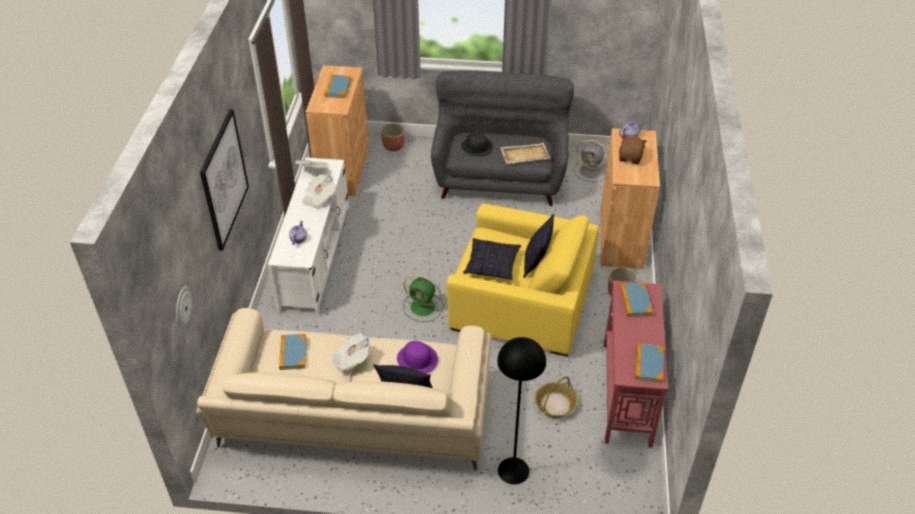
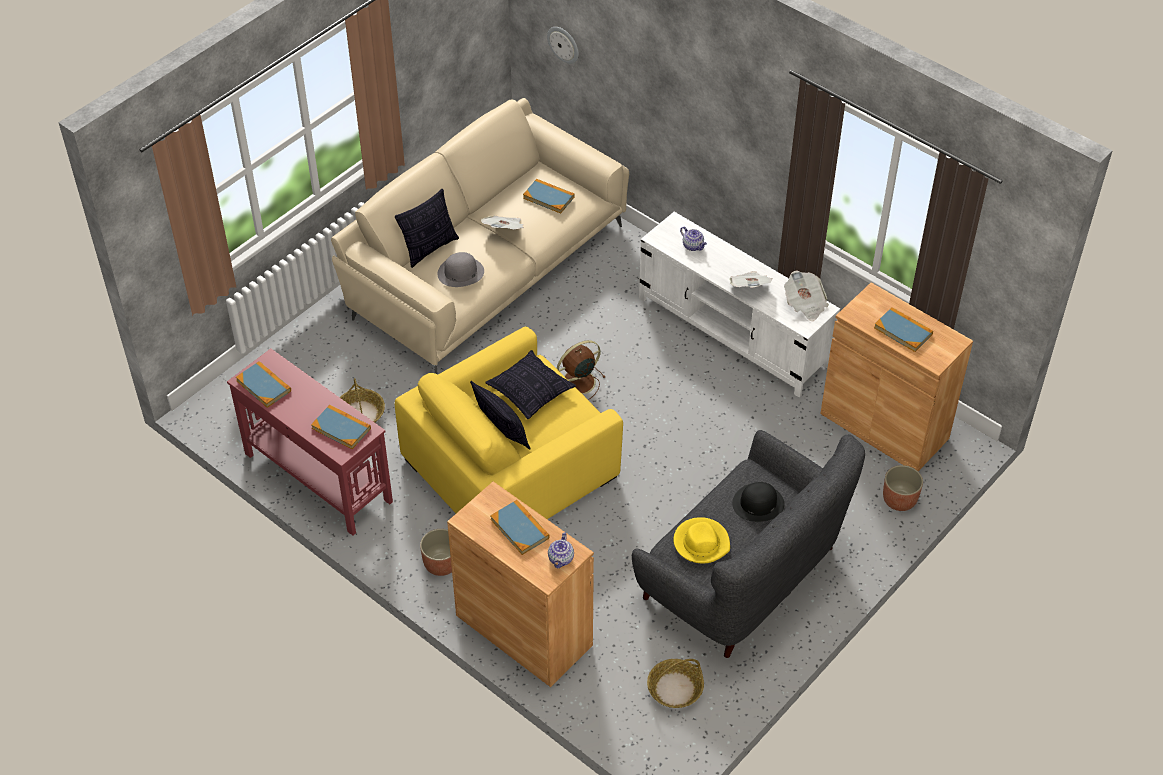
camera: 125 degrees right, 5 degrees up
picture [200,109,249,251] -> none
purple hat [397,341,438,374] -> grey hat [437,252,484,287]
green fan [404,274,444,322] -> brown fan [557,340,605,400]
black floor lamp [497,337,546,485] -> none
beige tray [500,143,551,164] -> yellow hat [673,517,730,563]
grey fan [574,140,609,183] -> basket [647,659,704,708]
brown plush toy [619,136,647,164] -> book [490,500,550,555]

